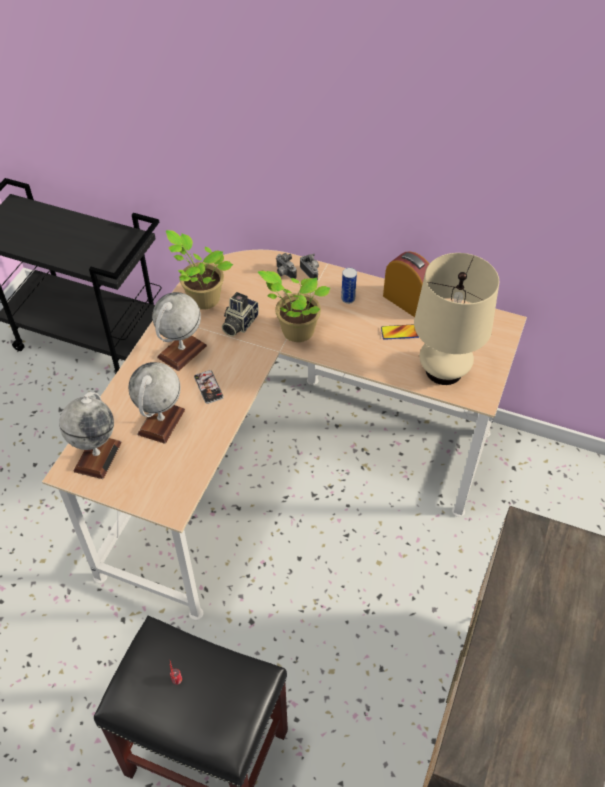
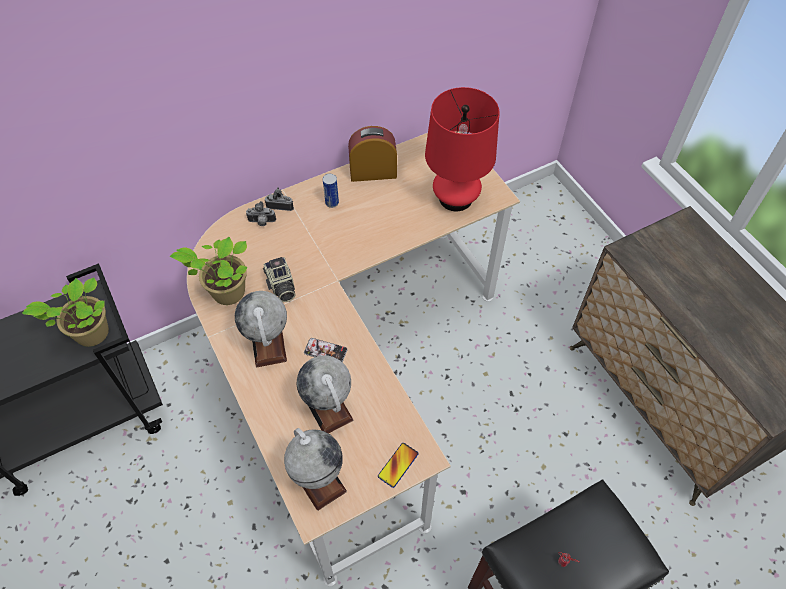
camera: 50 degrees left, 5 degrees up
potted plant [258,271,330,342] -> potted plant moved to [22,277,109,347]
phone [381,324,419,340] -> phone moved to [378,443,419,488]
beige table lamp [414,253,499,385] -> red table lamp [425,87,500,211]

